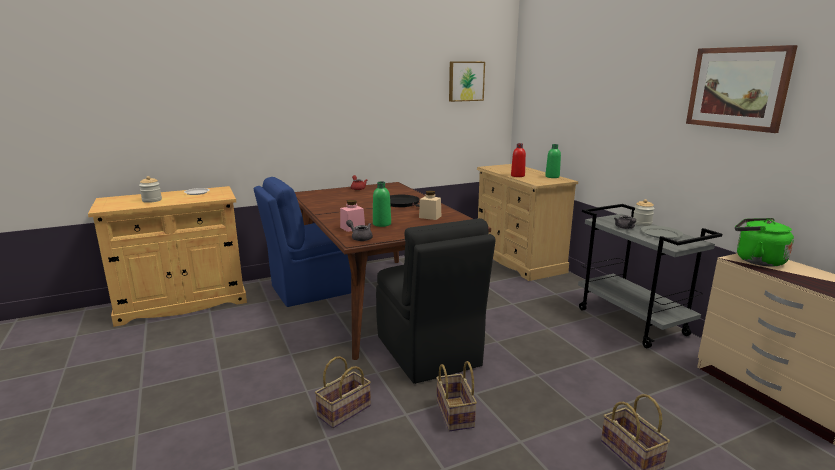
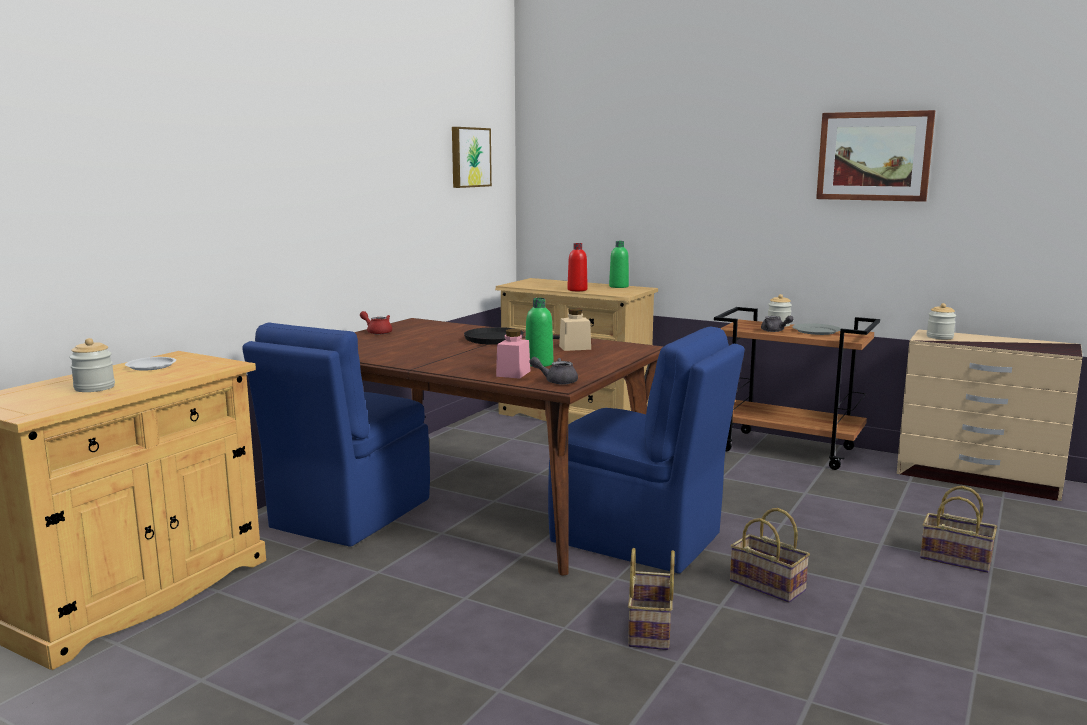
camera: 35 degrees left, 5 degrees down
black chair [376,218,496,384] -> blue chair [548,326,745,574]
grey cart [578,204,722,348] -> brown cart [714,307,880,470]
green kettle [735,218,794,266] -> jar [927,303,956,339]

